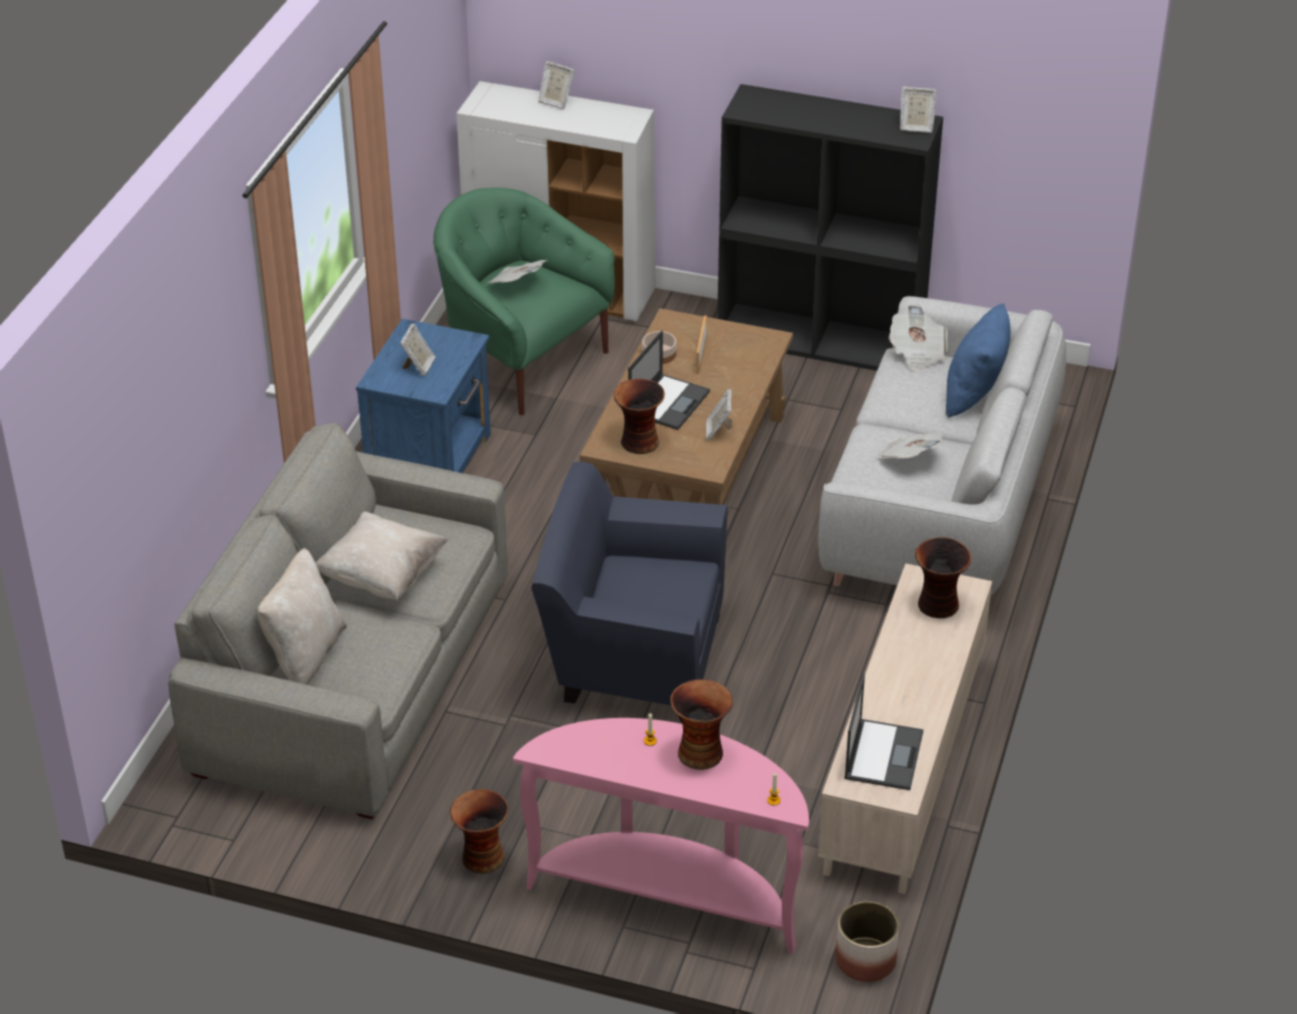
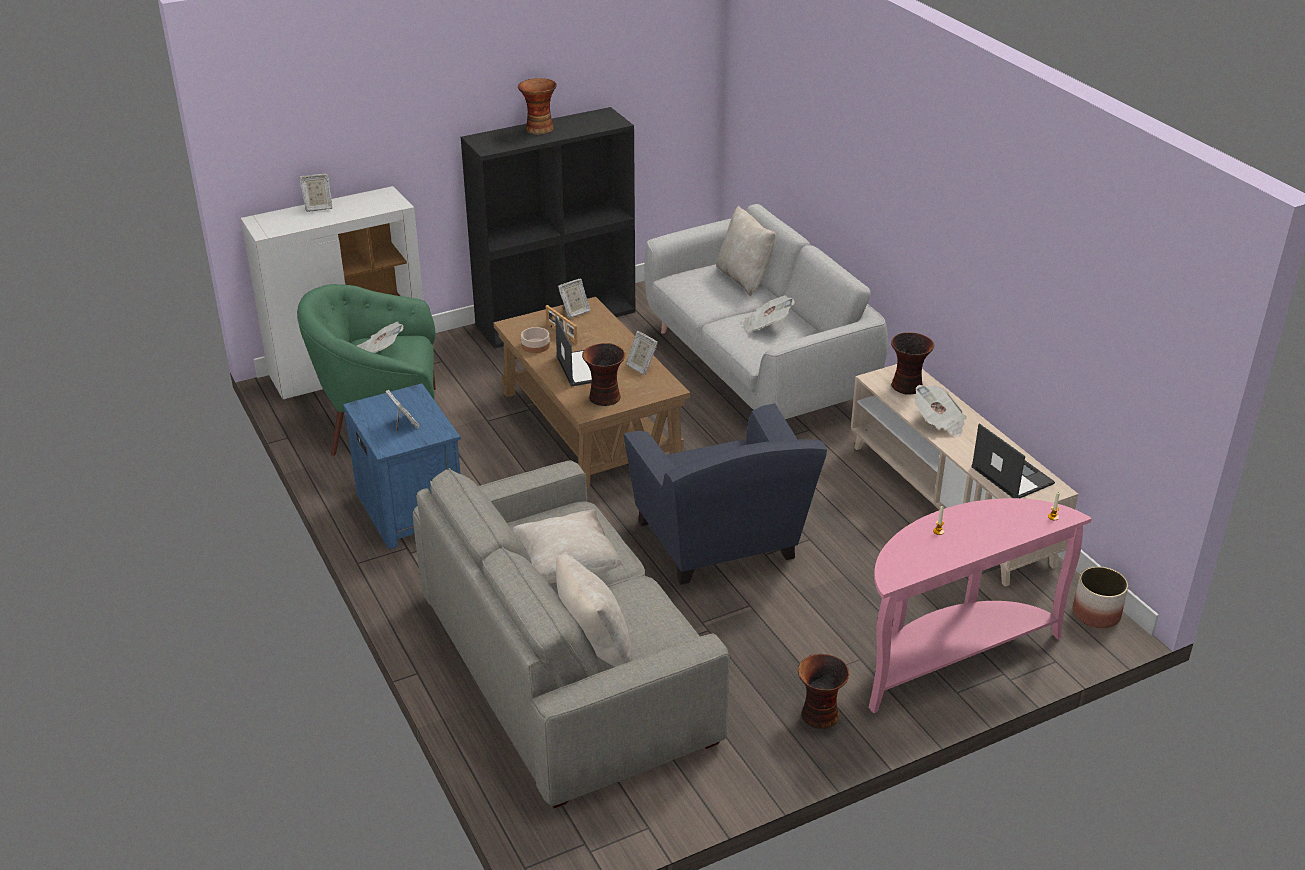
camera: 45 degrees left, 5 degrees down
blue armchair [531,461,728,723] -> blue armchair turned 75 degrees counterclockwise [624,403,827,585]
vase [671,679,733,770] -> vase moved to [518,78,557,135]
newspaper [889,304,948,371] -> newspaper moved to [915,385,966,437]
picture frame [900,87,937,133] -> picture frame moved to [558,279,591,318]
blue pillow [946,303,1010,418] -> beige pillow [716,206,776,296]

